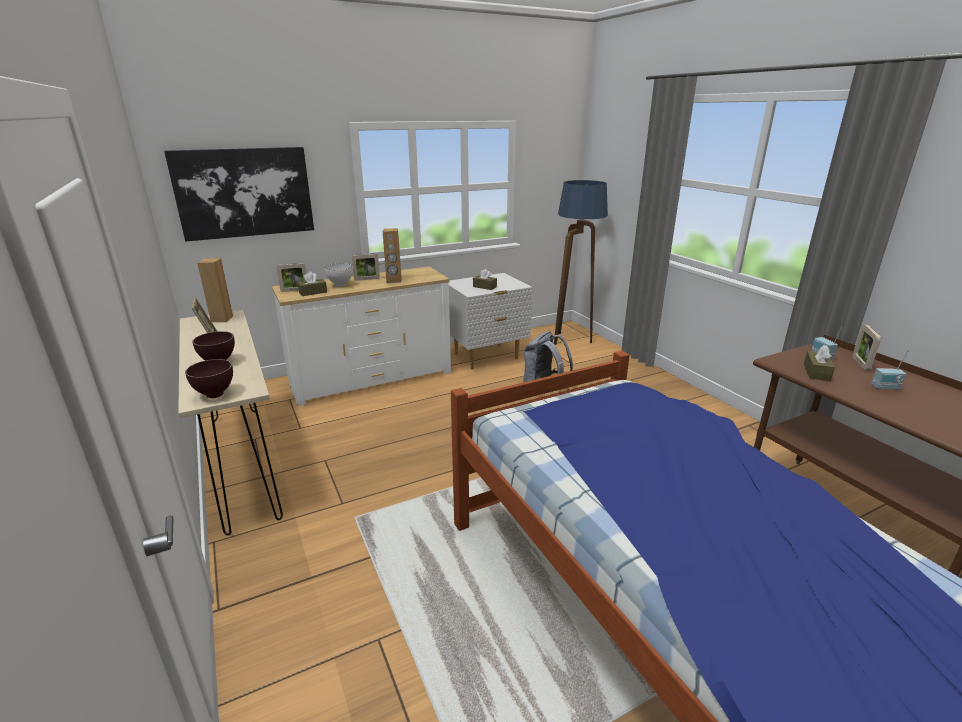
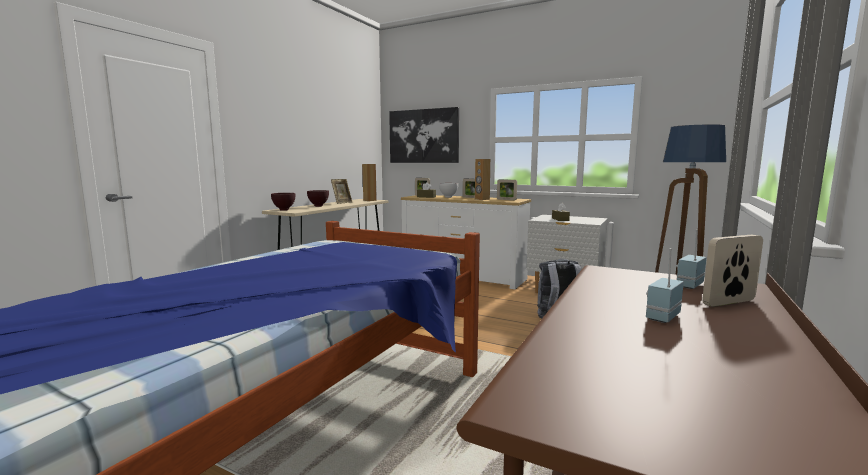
camera: 55 degrees right, 15 degrees down
brown tissue box [804,345,835,381] -> none
radio [871,350,909,390] -> radio turned 75 degrees clockwise [646,248,684,323]
none -> picture frame [497,179,517,200]

